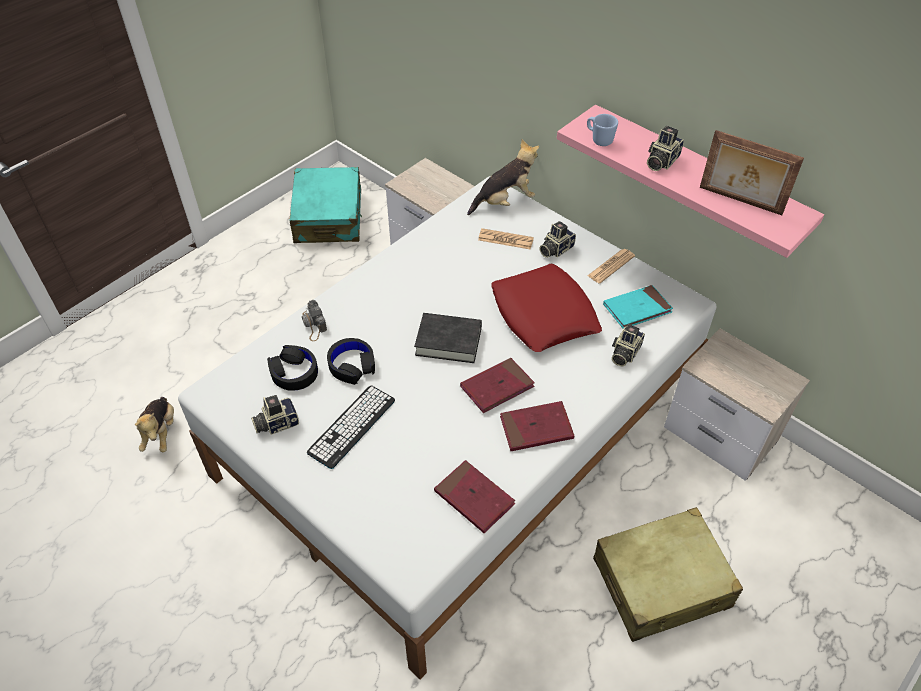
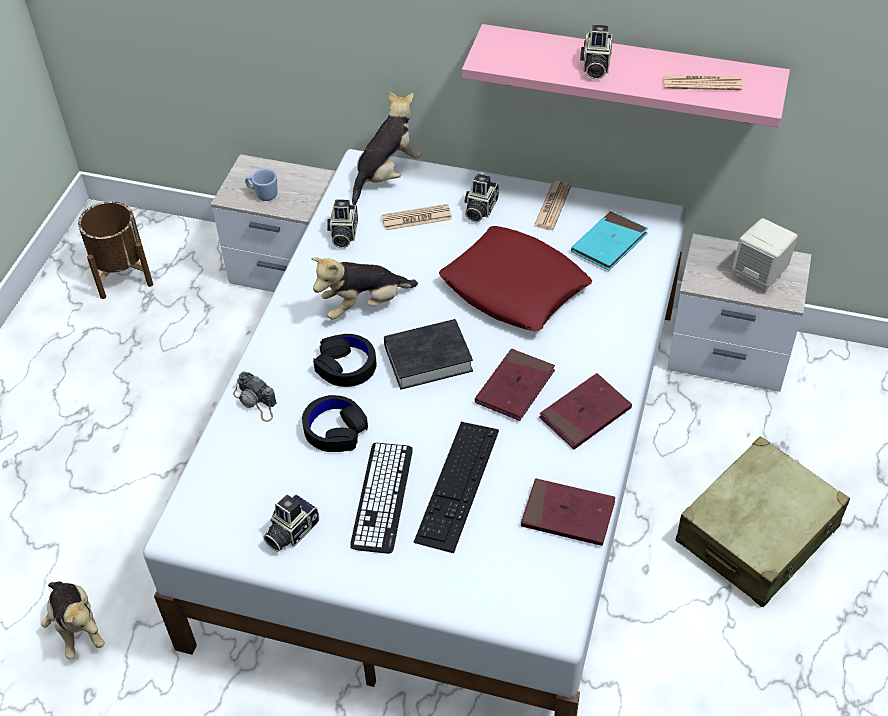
camera: 25 degrees left, 0 degrees up
black headphones [267,345,318,391] -> black headphones moved to [313,334,376,387]
turquoise suitcase [290,167,362,243] -> brown planter [78,201,153,299]
blue mug [587,114,618,146] -> blue mug moved to [245,168,277,201]
camera [612,324,645,366] -> camera moved to [327,199,358,248]
picture frame [700,130,804,215] -> newspaper [663,75,742,90]
none -> plush toy [311,257,418,320]
none -> keyboard [414,422,499,553]
none -> beige speaker [732,218,798,291]

